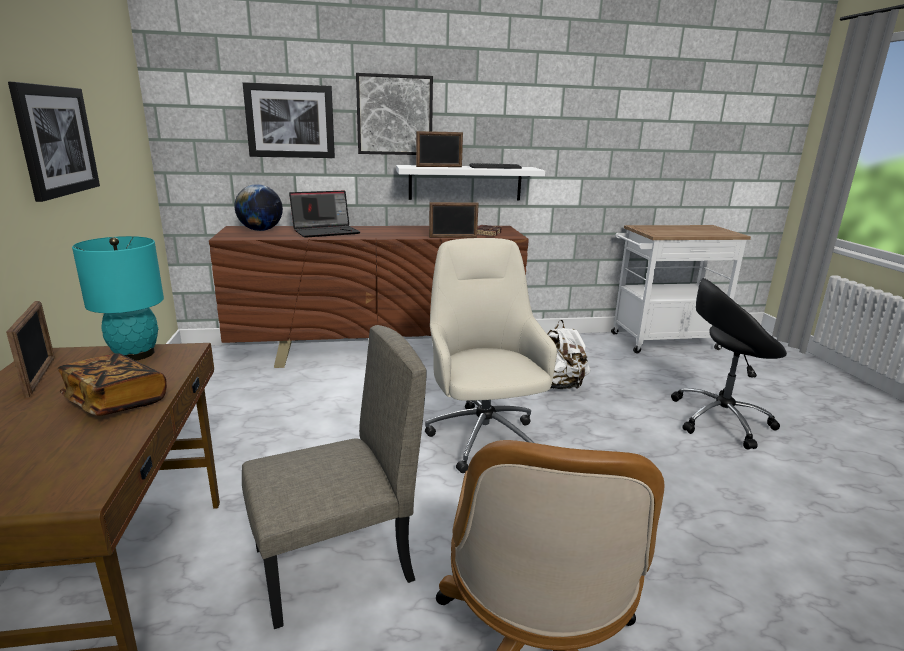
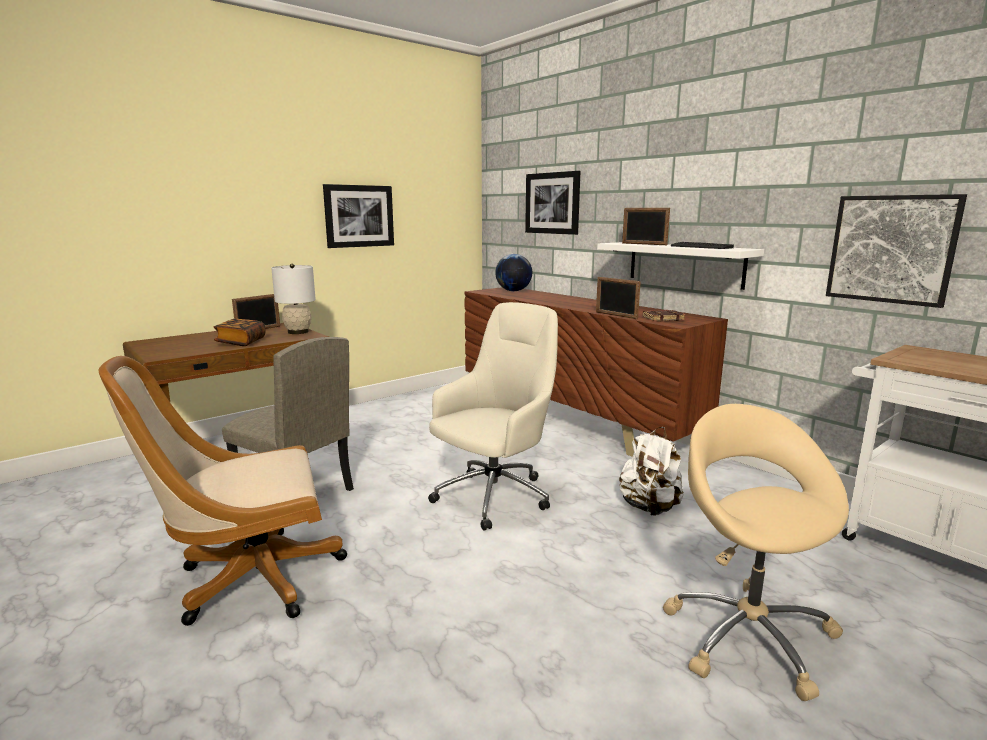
camera: 60 degrees right, 5 degrees down
turquoise table lamp [72,236,164,361] -> white table lamp [271,264,316,334]
laptop [289,191,360,238] -> none
picture [356,73,433,155] -> picture moved to [826,194,967,308]
black office chair [671,278,787,449] -> beige office chair [663,404,849,701]

